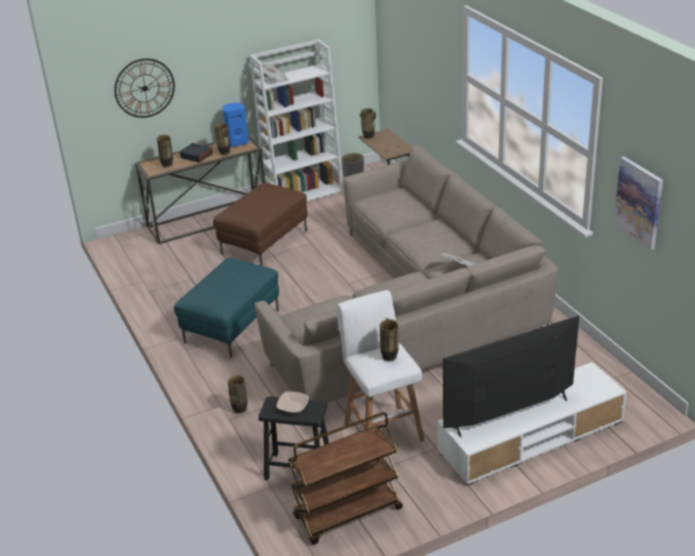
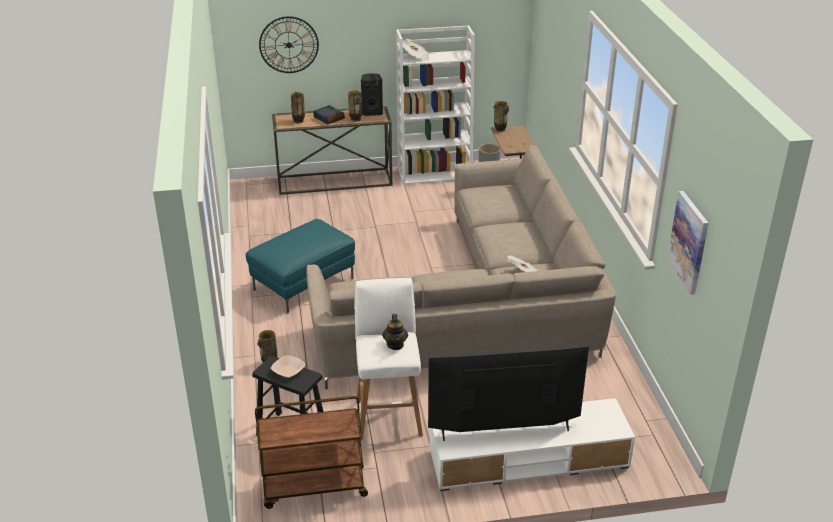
camera: 15 degrees right, 0 degrees up
brown ottoman [213,182,307,266] -> none
blue speaker [222,103,249,147] -> black speaker [361,73,383,116]
vase [380,318,399,361] -> teapot [382,314,408,350]

